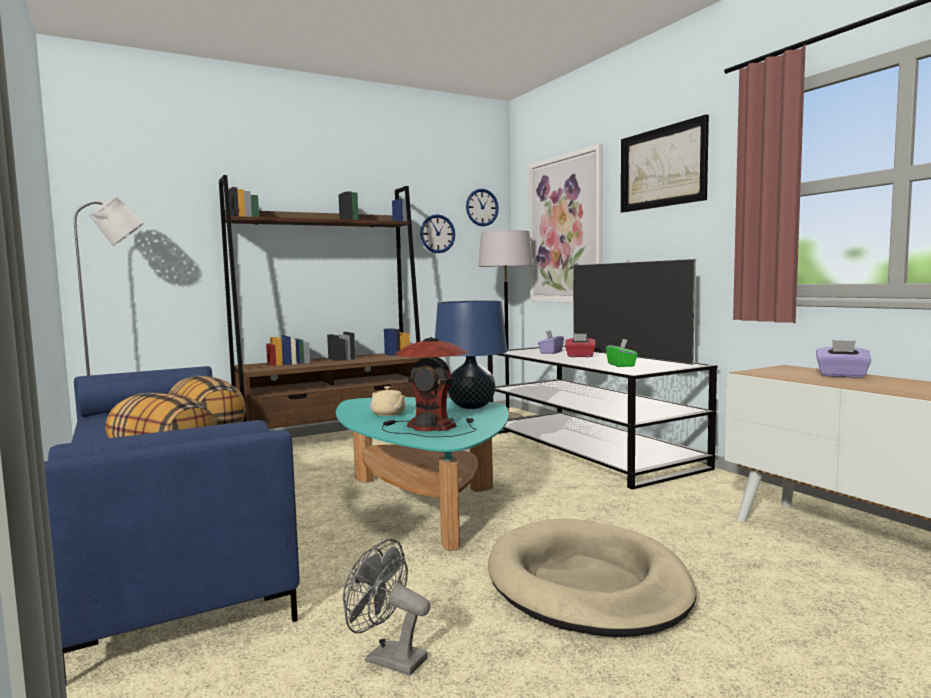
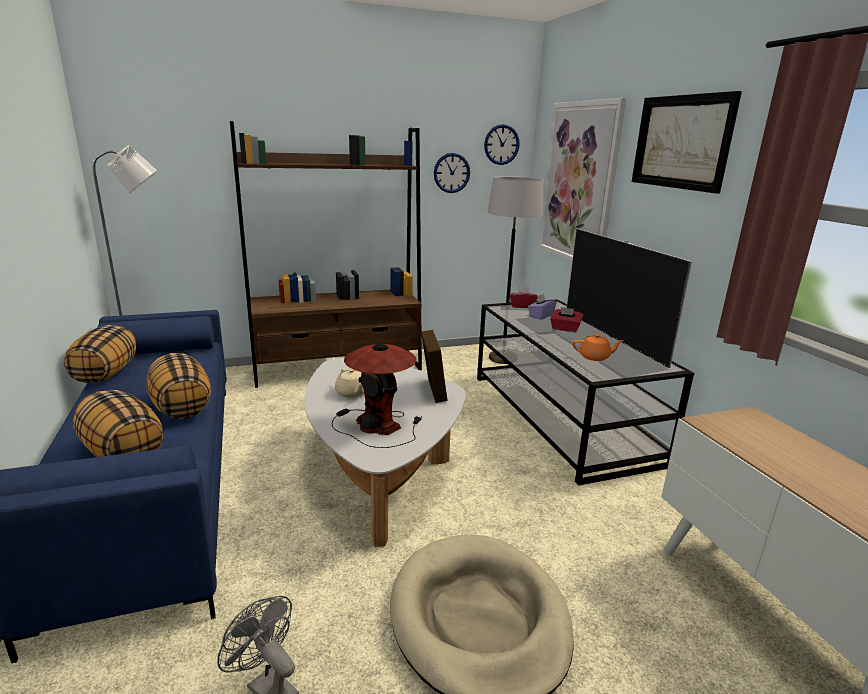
camera: 10 degrees right, 15 degrees up
turquoise coffee table [336,397,509,551] -> white coffee table [305,358,466,547]
blue table lamp [435,300,508,409] -> picture frame [421,330,448,403]
green tissue box [606,339,638,367] -> orange teapot [572,334,624,361]
purple tissue box [816,340,871,378] -> none
none -> pillow [64,325,136,383]
none -> red tissue box [509,285,538,308]

